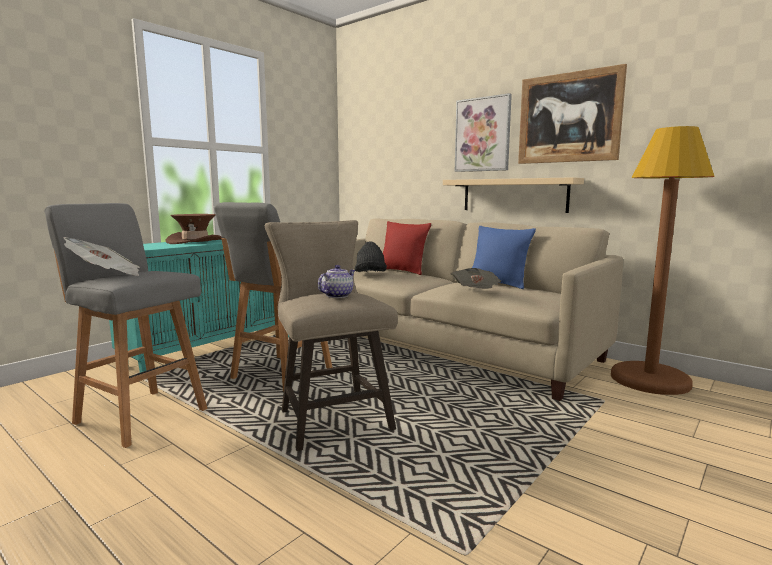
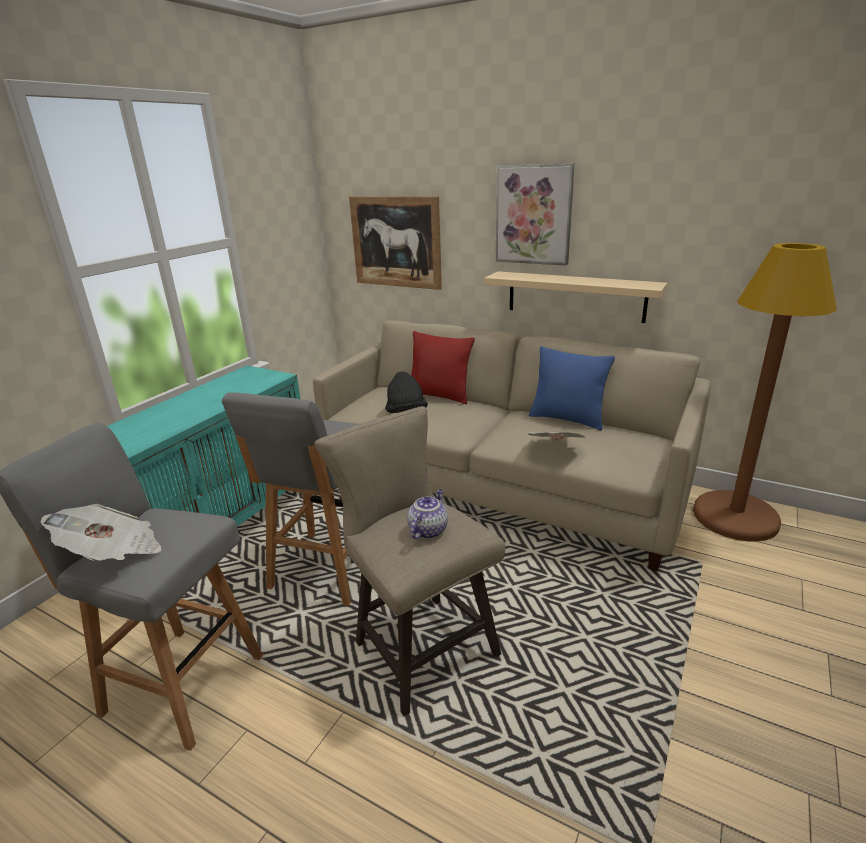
camera: 10 degrees left, 15 degrees up
brown hat [166,214,222,244] -> none
picture [518,64,627,164] -> picture moved to [349,196,442,290]

